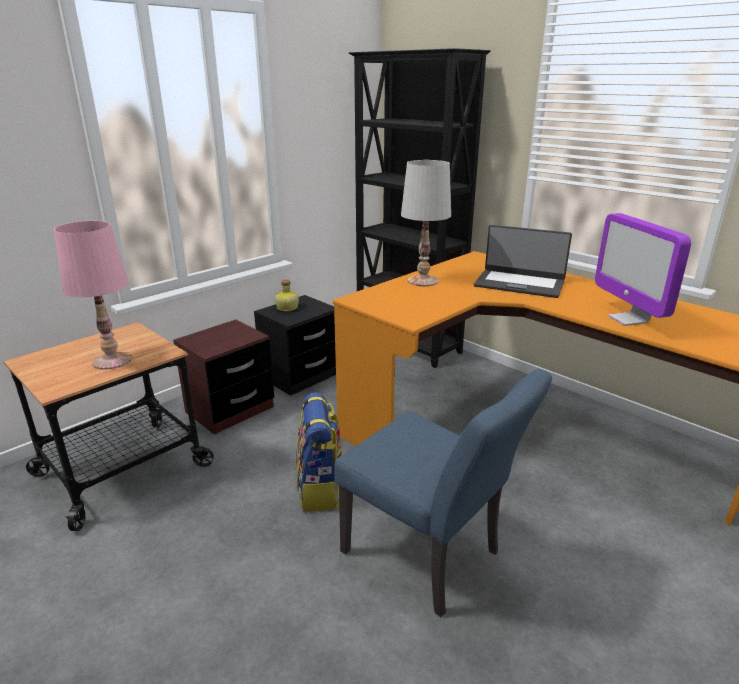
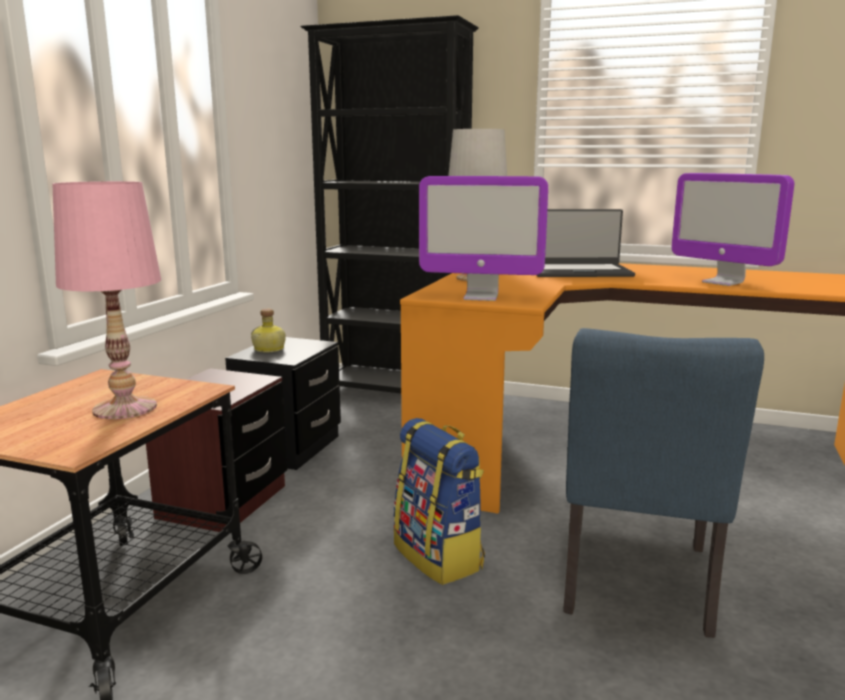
camera: 25 degrees left, 10 degrees down
blue chair [334,369,552,617] -> blue chair turned 90 degrees clockwise [563,328,764,638]
none -> monitor [419,176,548,301]

